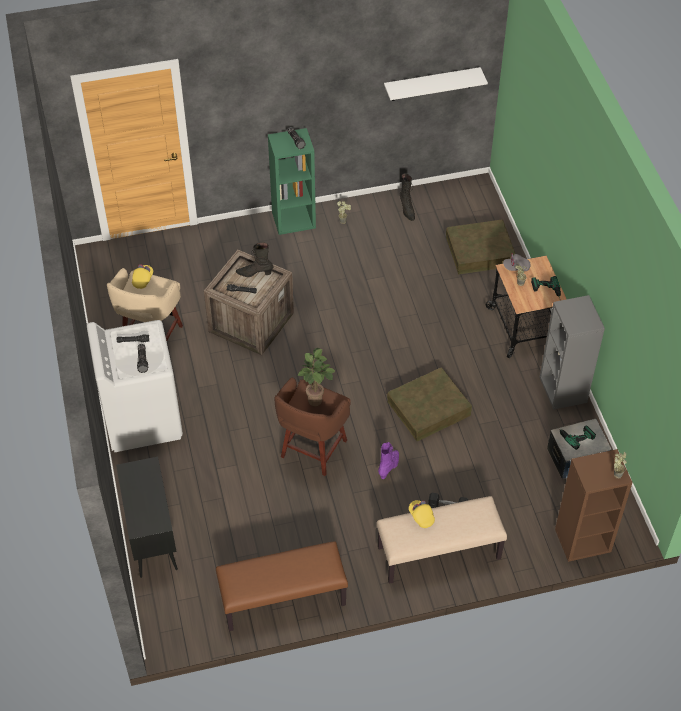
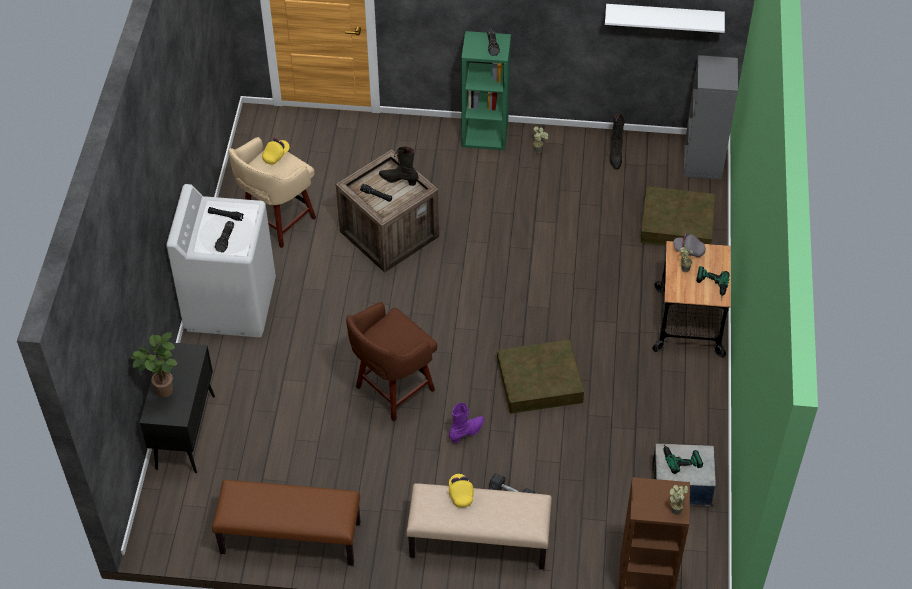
camera: 20 degrees right, 0 degrees up
potted plant [298,348,335,406] -> potted plant moved to [131,332,177,398]
grey bookcase [540,295,605,410] -> grey bookcase moved to [684,55,738,180]

